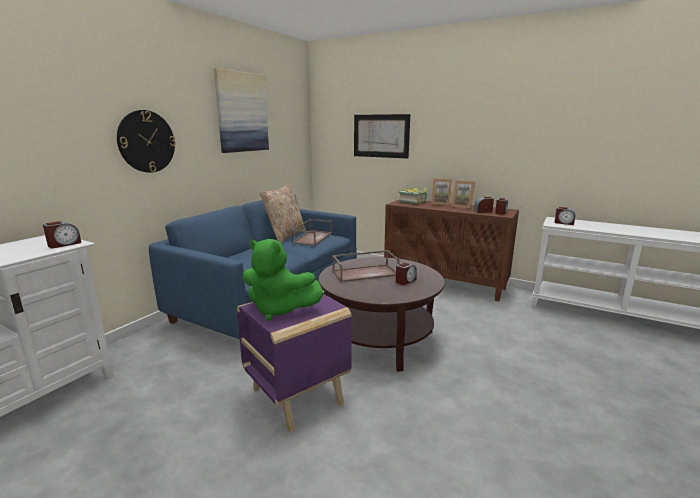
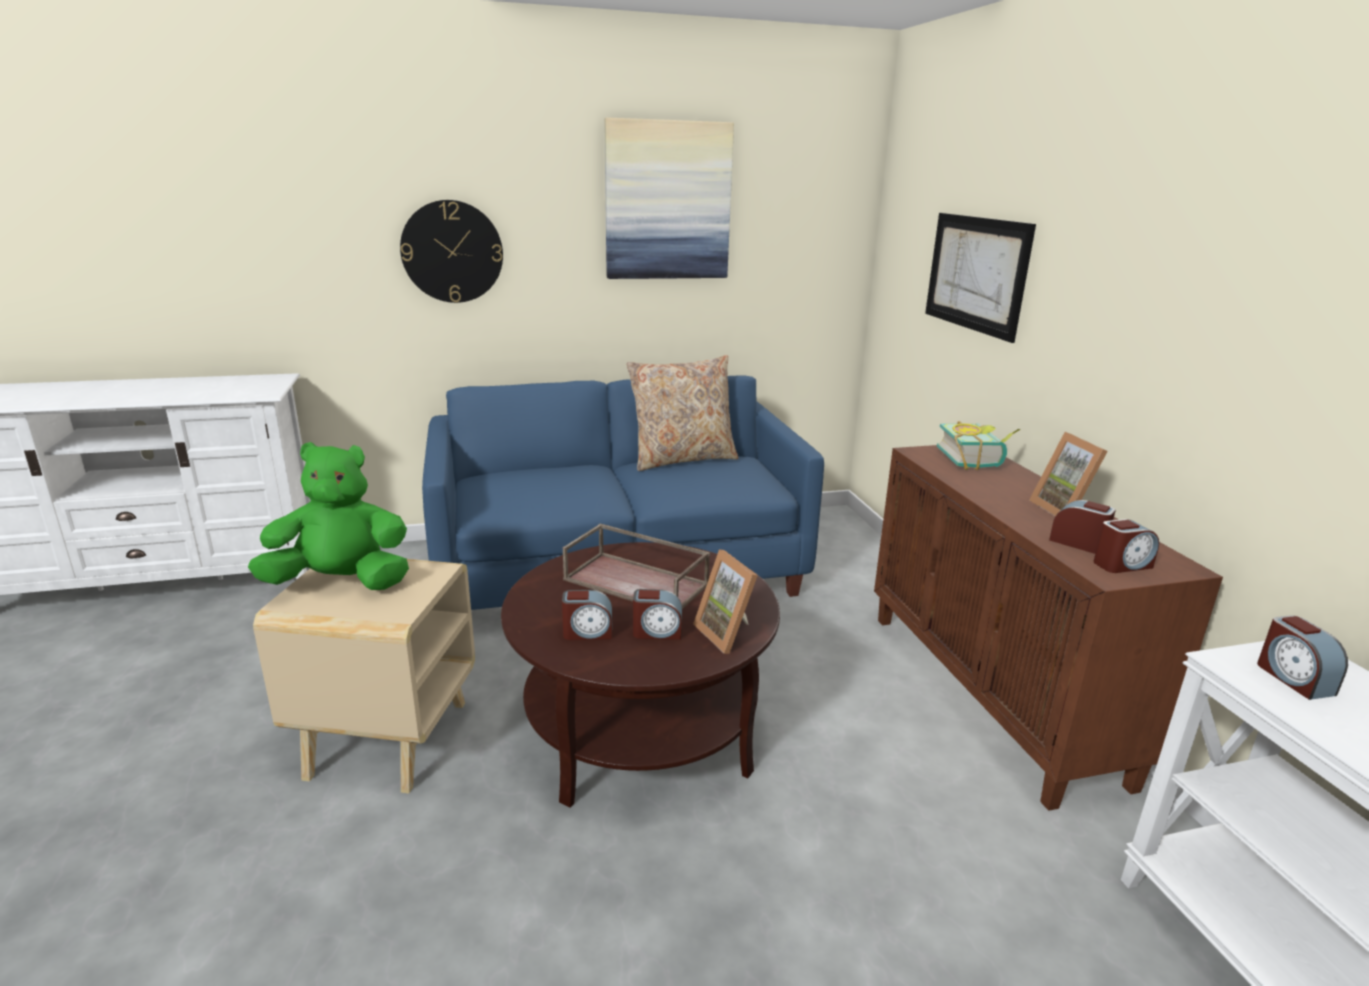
camera: 45 degrees right, 5 degrees up
alarm clock [43,221,81,248] -> alarm clock moved to [562,590,612,640]
purple side table [237,294,352,432] -> beige side table [253,559,475,793]
green plush toy [242,239,324,321] -> green plush toy turned 105 degrees clockwise [248,442,409,590]
brown tray [291,219,332,246] -> none
picture frame [431,179,452,205] -> picture frame moved to [693,549,758,654]

